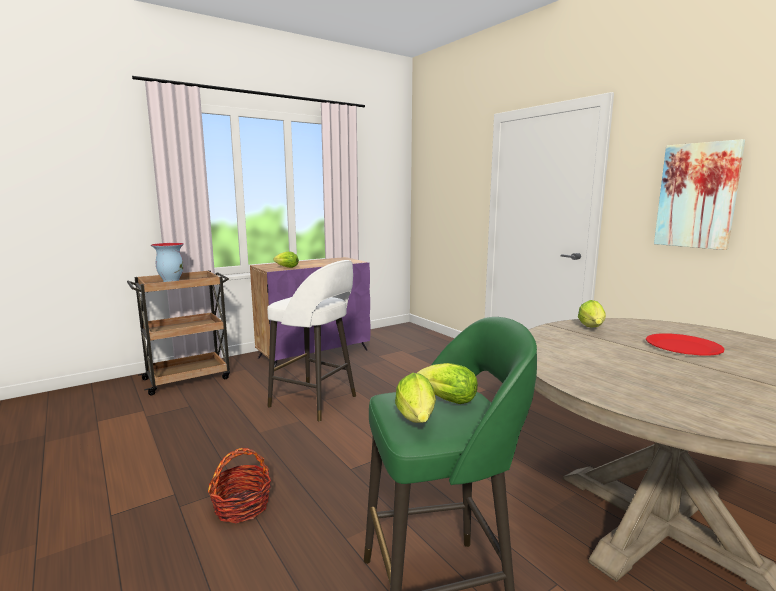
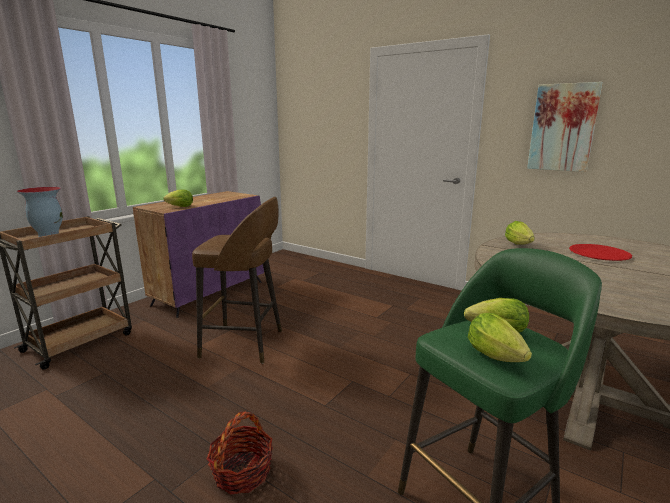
camera: 20 degrees left, 5 degrees up
white stool [267,260,356,422] -> brown stool [192,197,282,364]

